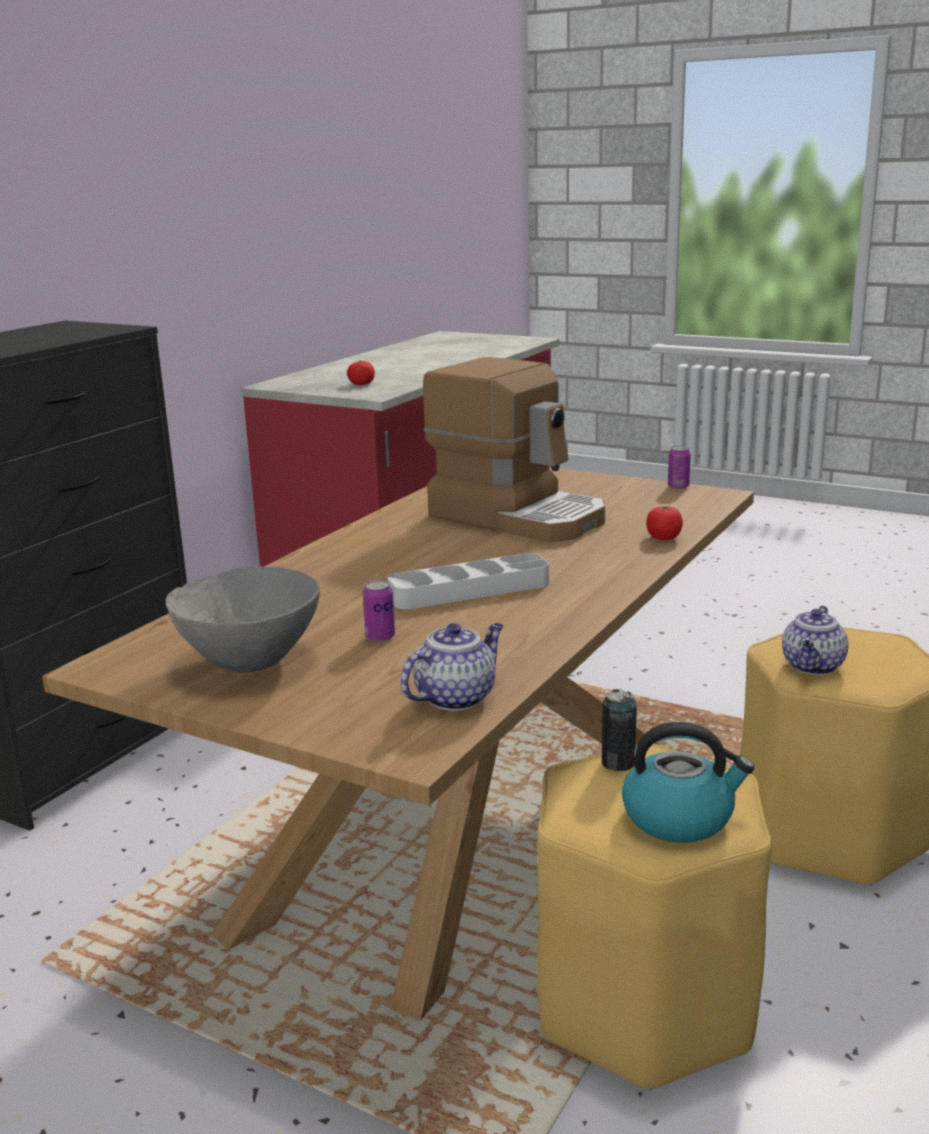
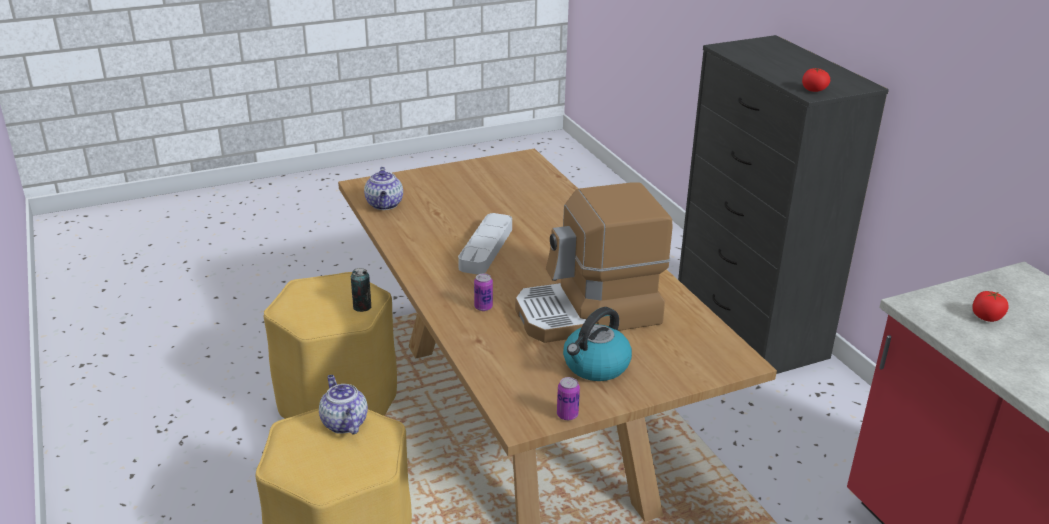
camera: 125 degrees right, 10 degrees up
grey bowl [165,566,320,673] -> none
can [363,580,395,642] -> can moved to [474,274,493,311]
kettle [622,722,755,843] -> kettle moved to [563,307,632,381]
tomato [646,506,683,540] -> tomato moved to [802,68,830,92]

